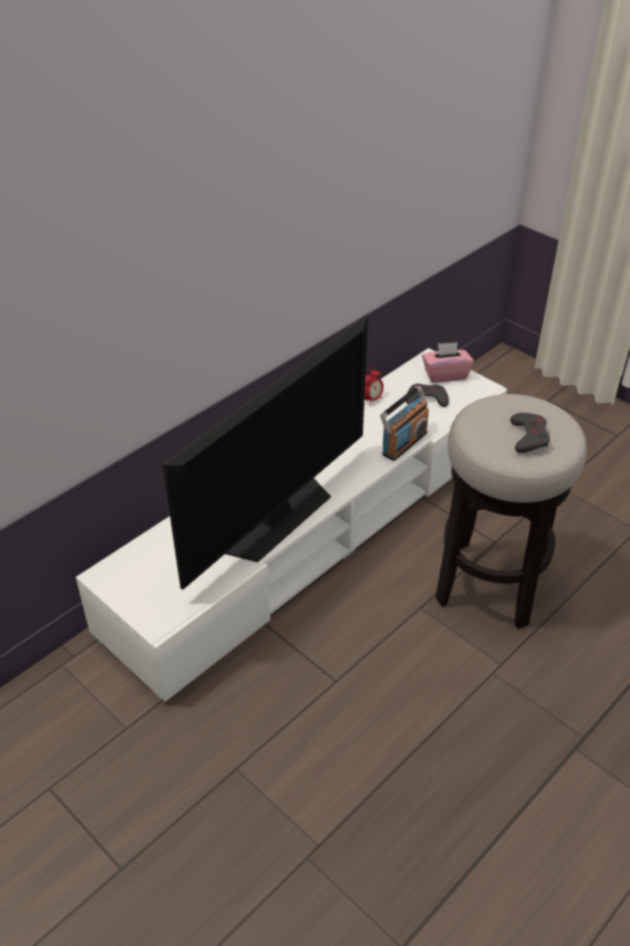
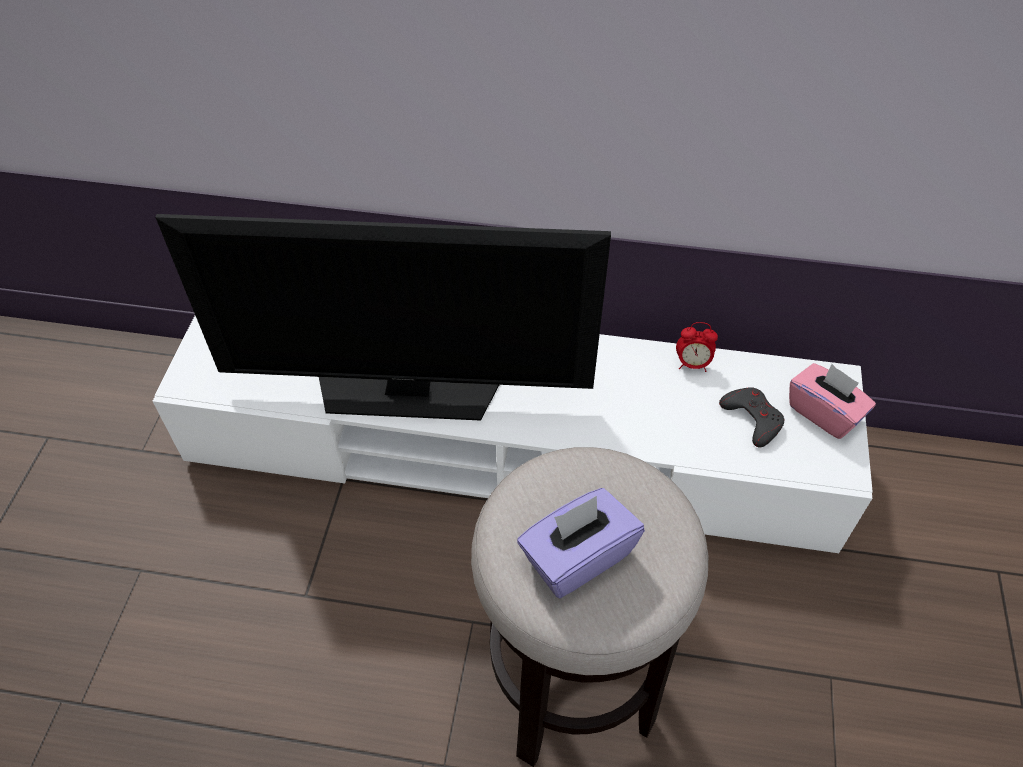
camera: 55 degrees right, 10 degrees up
radio [380,386,429,461] -> none
grey game controller [510,413,550,453] -> purple tissue box [517,488,645,599]

